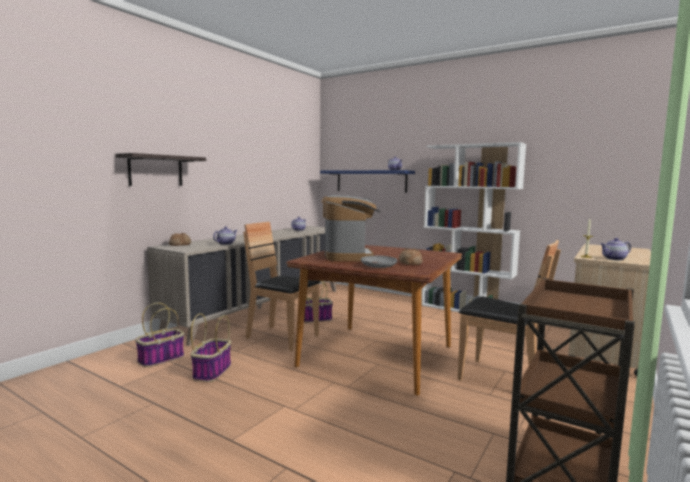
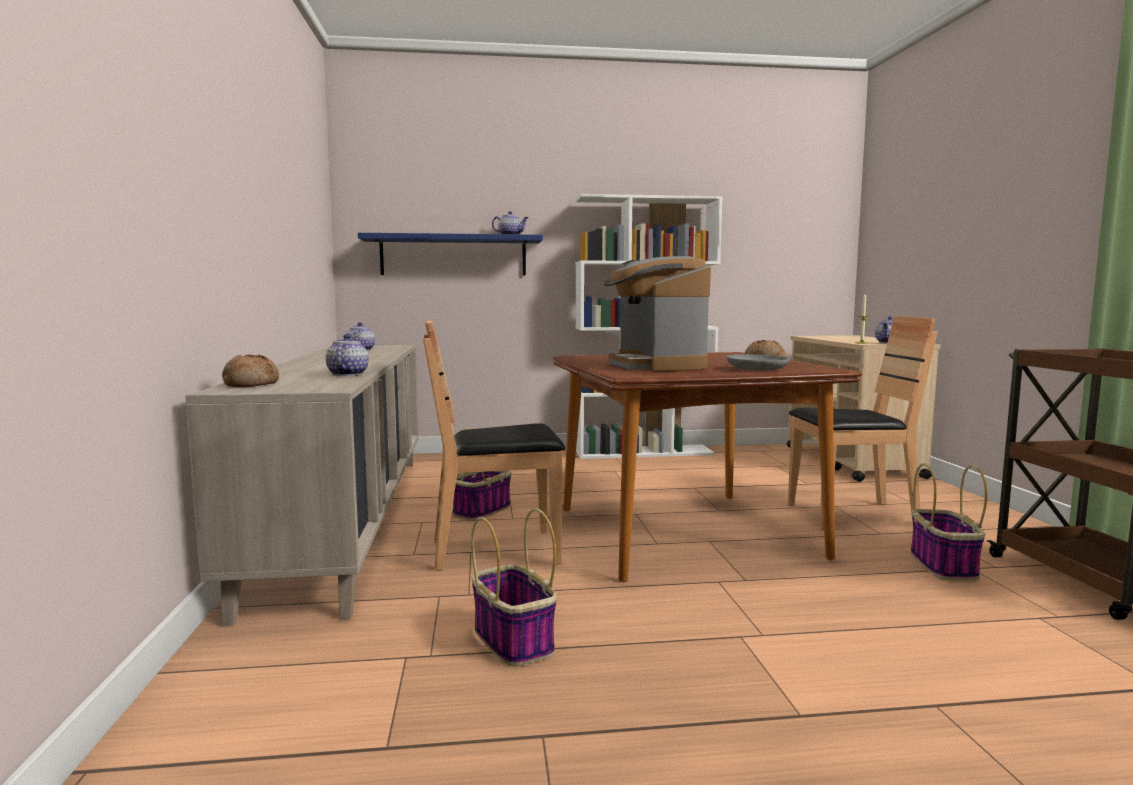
camera: 40 degrees left, 0 degrees up
shelf [116,153,206,186] -> none
basket [135,303,184,367] -> basket moved to [911,463,987,580]
coffee machine [321,195,380,262] -> coffee machine turned 150 degrees counterclockwise [604,256,711,371]

